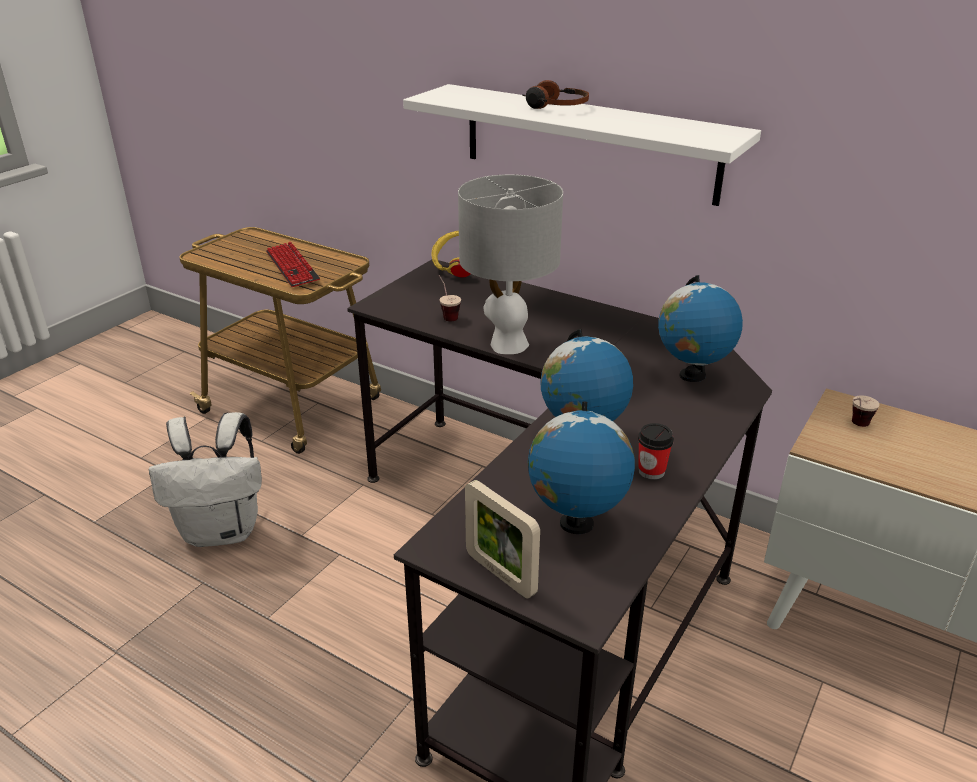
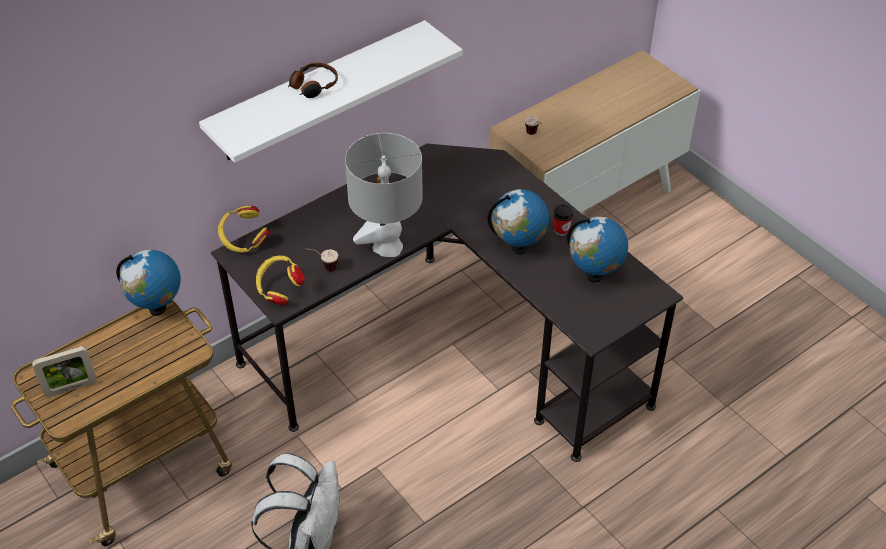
camera: 70 degrees left, 15 degrees up
keyboard [266,242,320,287] -> none
picture frame [465,480,540,599] -> picture frame moved to [32,346,97,397]
globe [658,275,743,382] -> globe moved to [116,250,181,316]
none -> yellow headphones [256,256,305,306]

